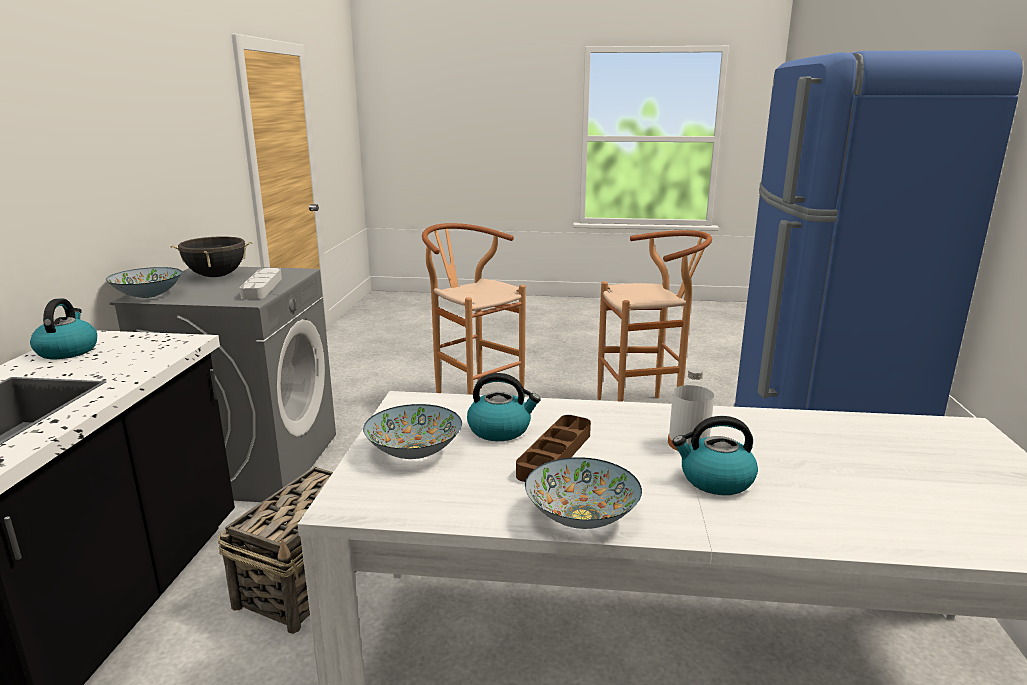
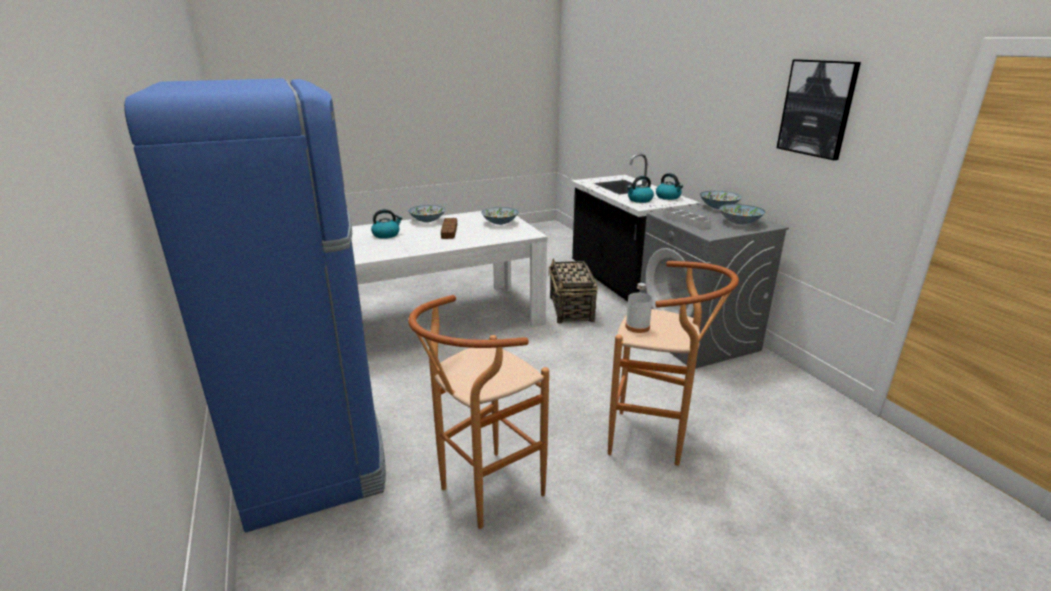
camera: 150 degrees right, 5 degrees up
black cooking pot [170,236,252,277] -> bowl [719,204,765,225]
kettle [467,373,541,441] -> kettle moved to [627,176,654,203]
white bottle [668,368,714,451] -> white bottle moved to [625,283,653,333]
none -> picture [777,59,861,160]

